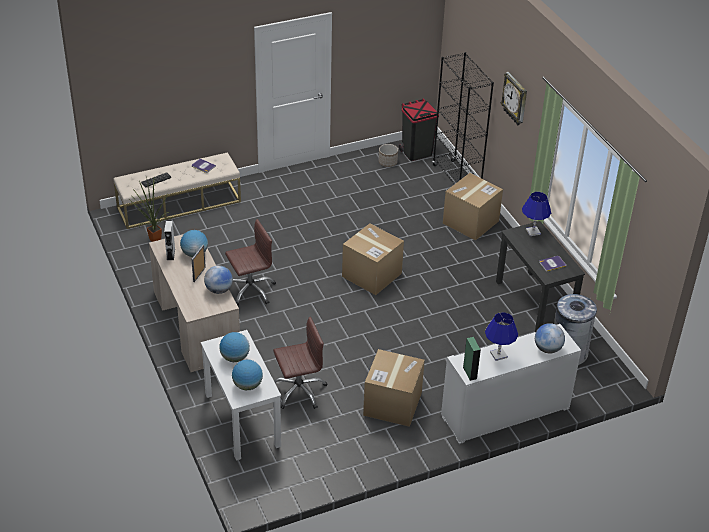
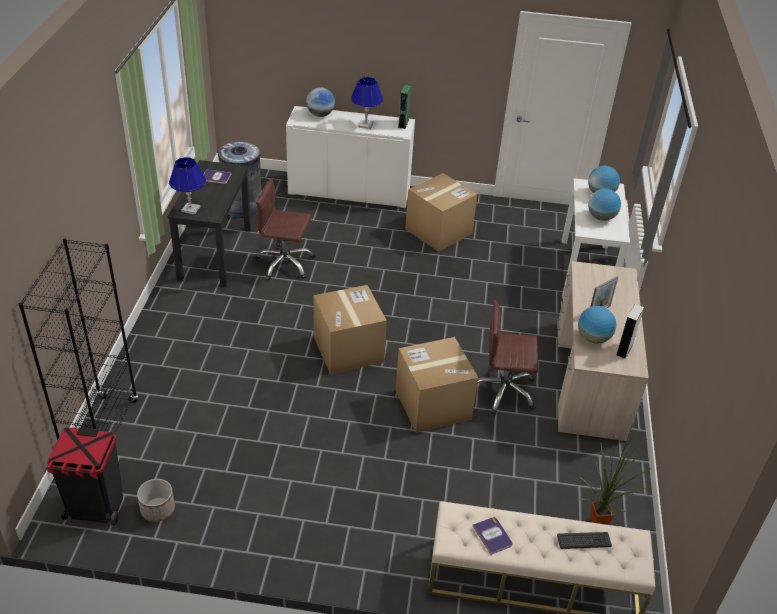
camera: 150 degrees left, 0 degrees up
globe [204,265,233,294] -> none
brown office chair [273,317,328,409] -> brown office chair moved to [255,178,315,280]
cardboard box [443,173,503,241] -> cardboard box moved to [396,337,478,433]
wall clock [501,72,527,125] -> none

